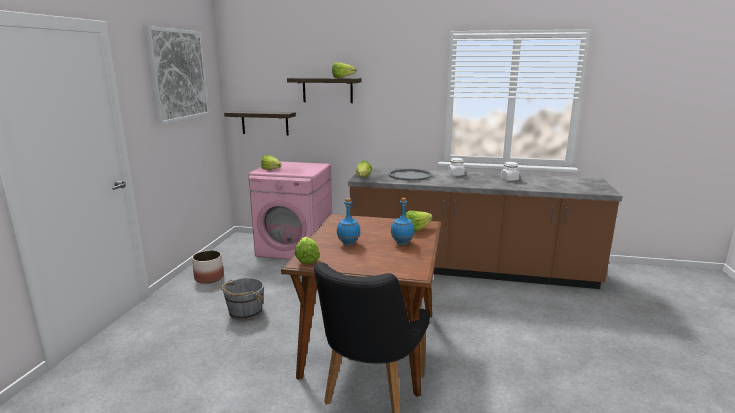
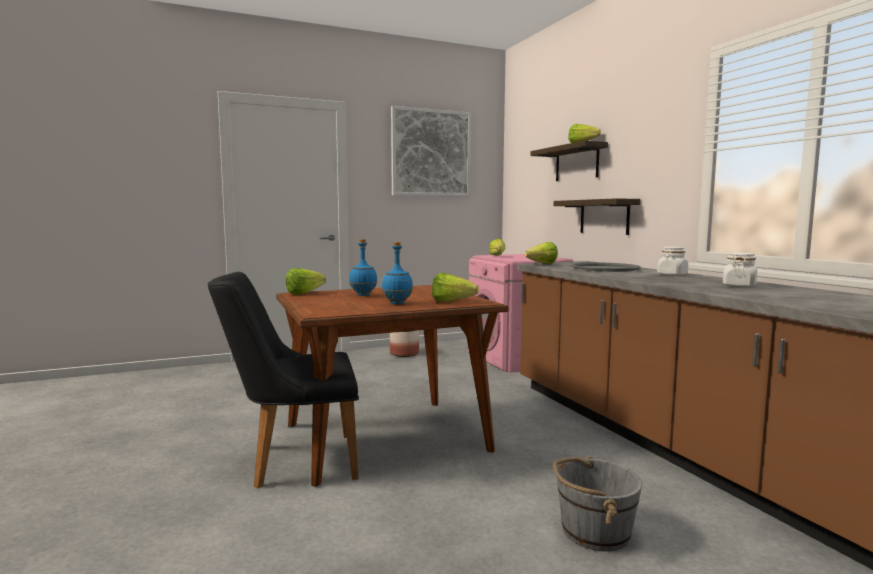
camera: 55 degrees right, 10 degrees down
grey bucket [221,278,264,320] -> grey bucket moved to [553,456,642,552]
shelf [224,111,296,136] -> shelf moved to [554,198,640,235]

